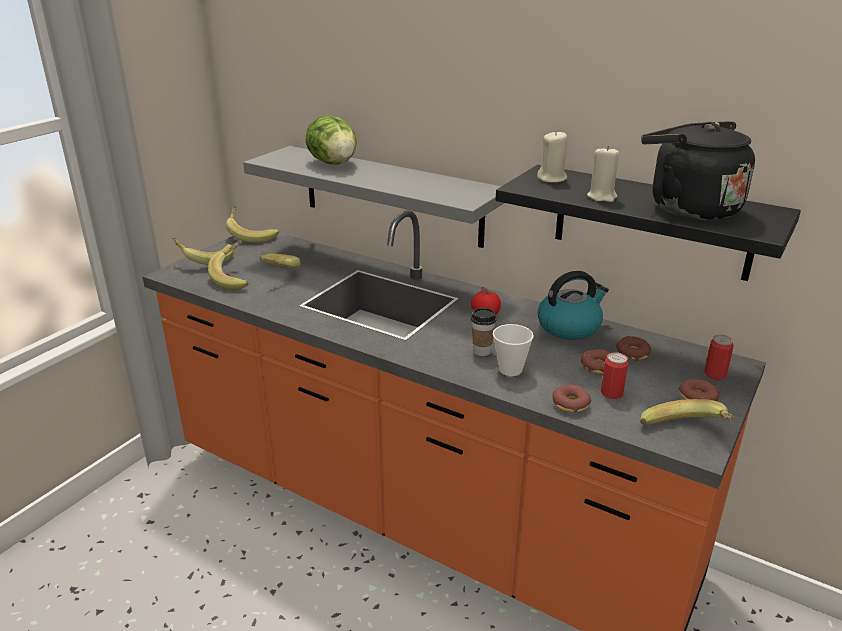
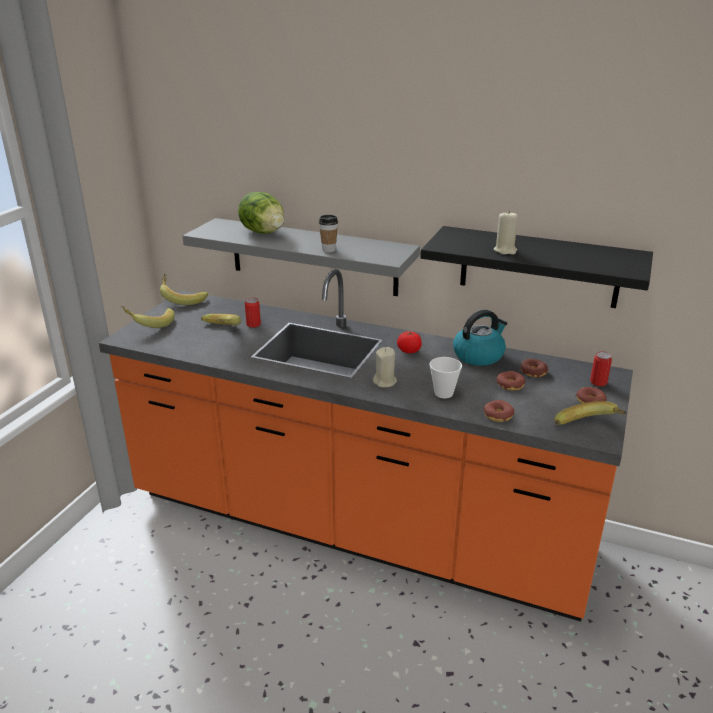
camera: 10 degrees left, 0 degrees up
banana [208,241,248,290] -> none
cup [471,308,497,356] -> cup moved to [319,215,338,252]
beige candle [537,130,567,183] -> beige candle moved to [373,347,397,388]
can [601,352,628,399] -> can moved to [245,297,261,328]
black kettle [641,122,755,220] -> none

